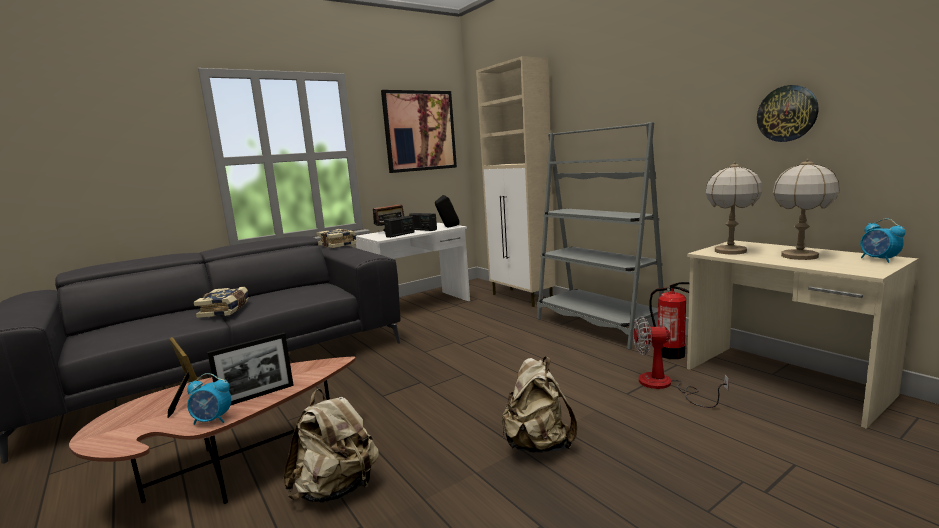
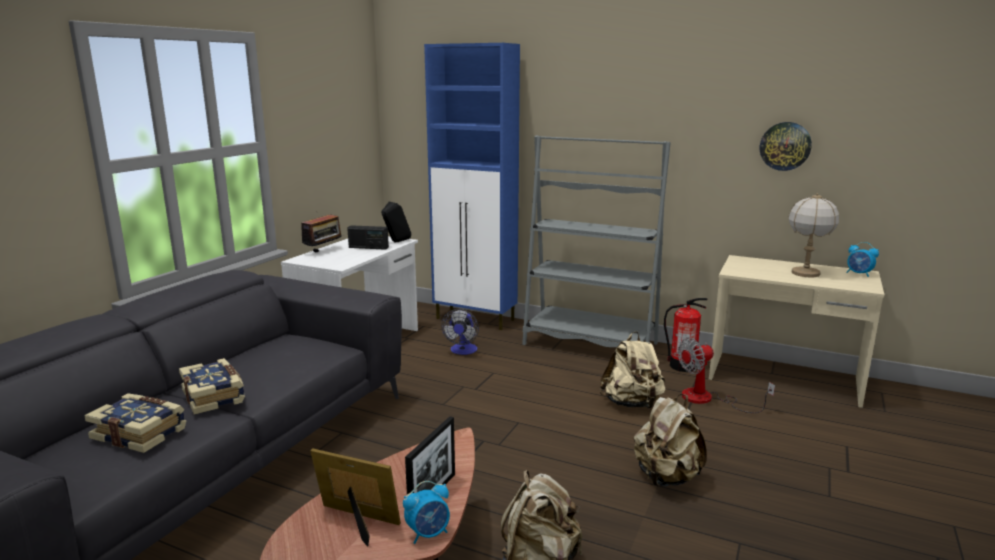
camera: 30 degrees left, 5 degrees up
book [316,229,357,248] -> book moved to [85,393,186,453]
picture [381,90,457,173] -> none
radio [384,216,415,238] -> none
beige cabinet [476,56,555,307] -> blue cabinet [424,43,520,330]
table lamp [706,162,762,254] -> none
none -> fan [441,309,479,355]
none -> beige backpack [600,331,665,409]

